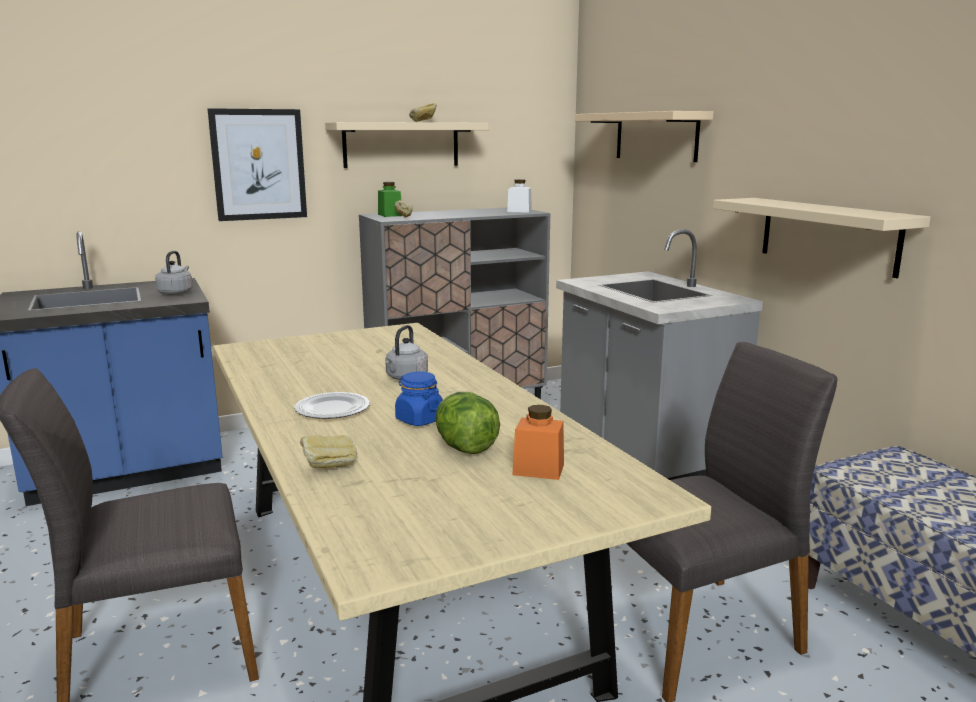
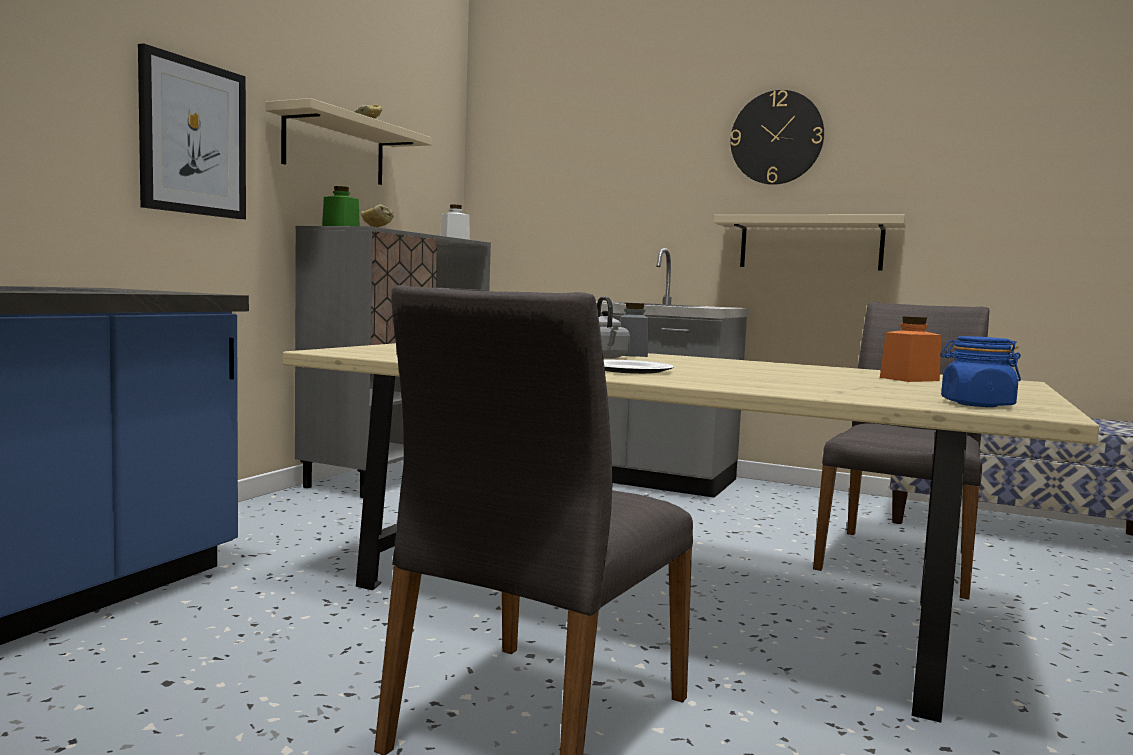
camera: 40 degrees left, 10 degrees down
grey kettle [155,251,193,295] -> none
bread [300,435,357,469] -> none
blue jar [395,372,443,426] -> blue jar moved to [940,336,1021,407]
lettuce [435,392,500,454] -> none
beige shelf [575,111,714,162] -> none
none -> grey jar [621,303,649,357]
none -> wall clock [730,90,824,185]

